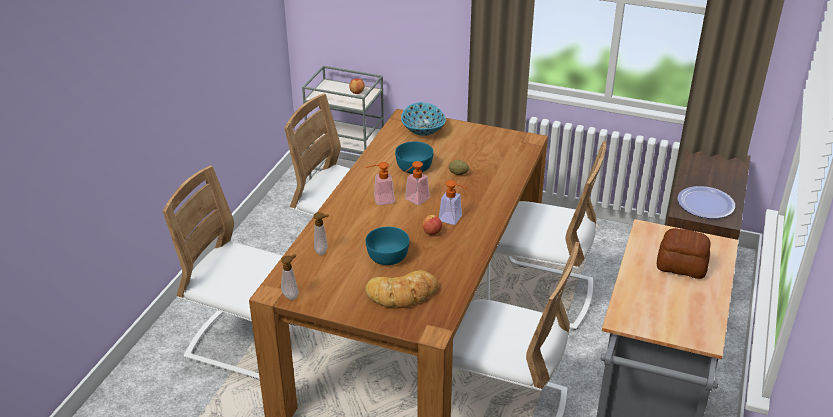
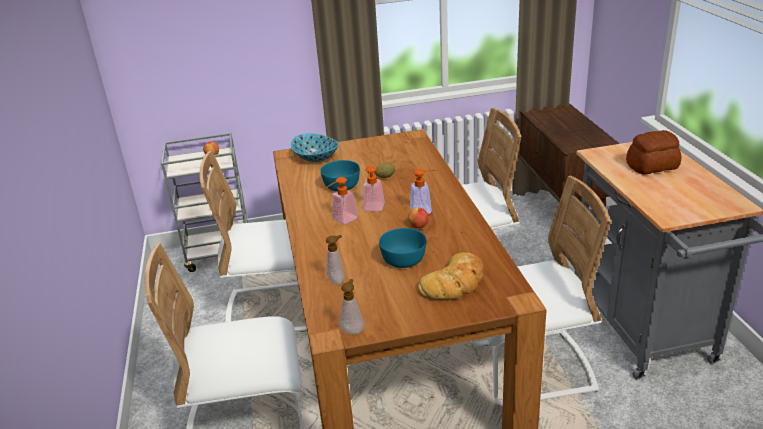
camera: 30 degrees left, 5 degrees down
plate [677,186,735,219] -> none

